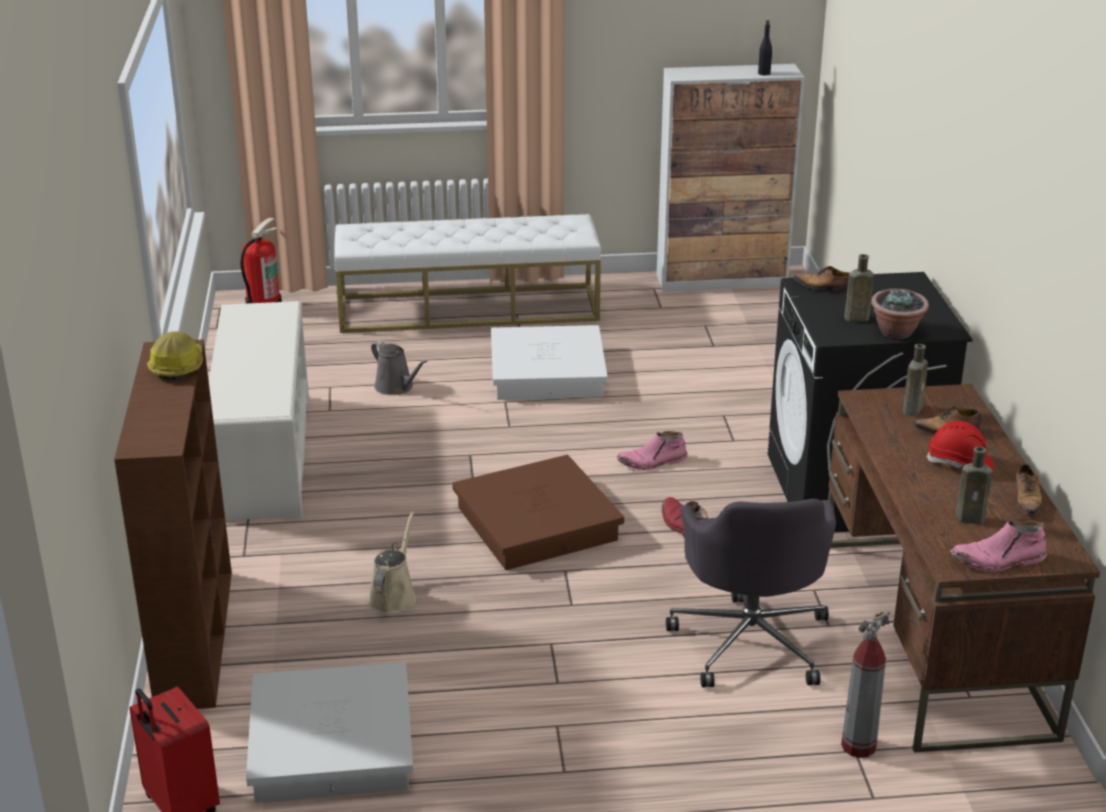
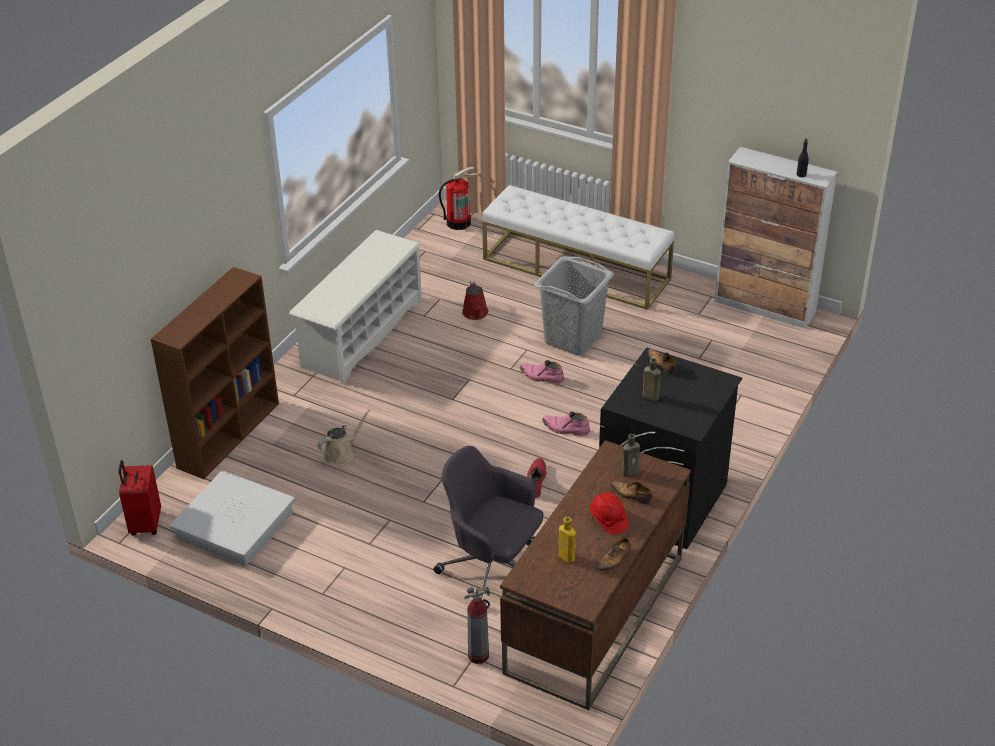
camera: 35 degrees right, 10 degrees up
hard hat [147,331,203,381] -> none
grey watering can [371,341,427,395] -> red watering can [462,280,488,320]
brown storage box [452,455,624,570] -> none
white storage box [491,325,607,400] -> grey laundry basket [534,256,614,356]
grey office chair [666,499,836,687] -> grey office chair turned 90 degrees clockwise [433,446,543,609]
potted plant [871,288,929,339] -> none
pink boot [950,519,1047,572] -> pink boot moved to [520,360,565,384]
brown bottle [956,446,992,524] -> yellow bottle [559,517,576,563]

